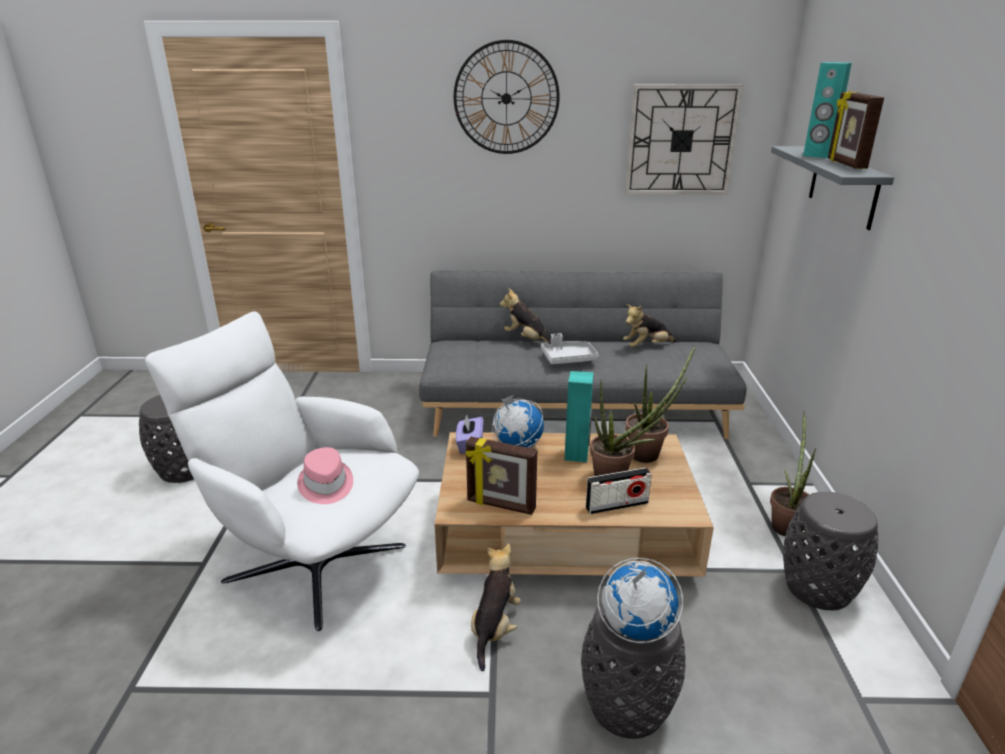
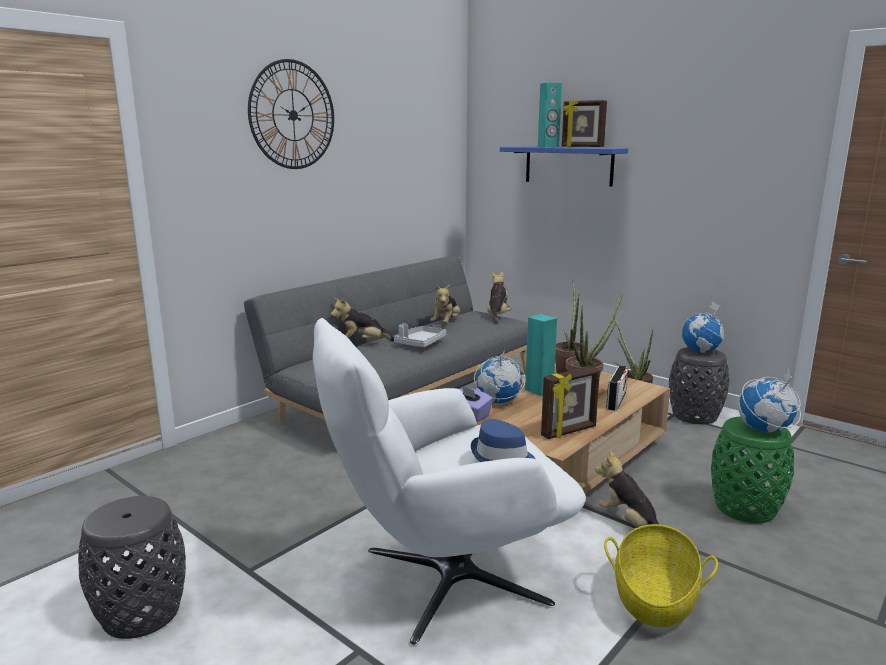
camera: 50 degrees left, 10 degrees down
pink hat [297,447,353,504] -> blue hat [471,419,535,462]
grey stool [581,602,685,739] -> green stool [711,416,794,523]
wall clock [625,85,743,194] -> none
grey shelf [771,146,894,230] -> blue shelf [500,147,628,186]
none -> plush toy [487,272,511,324]
none -> basket [604,524,718,628]
none -> globe [682,301,725,353]

